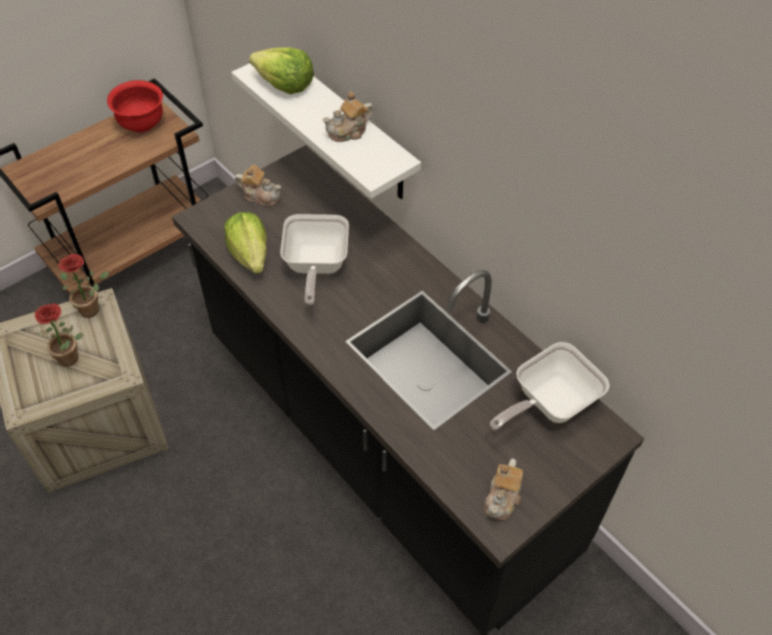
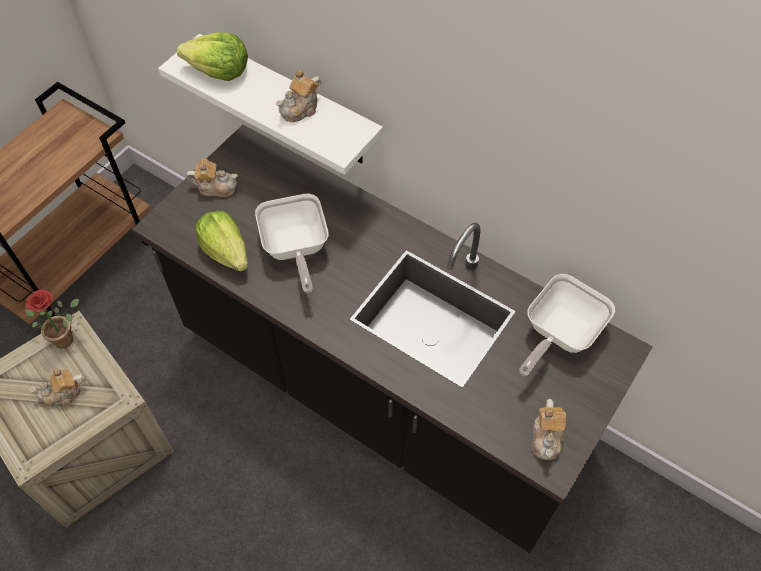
camera: 15 degrees left, 5 degrees up
potted plant [34,303,83,367] -> teapot [29,369,86,406]
red bowl [107,80,163,132] -> none

